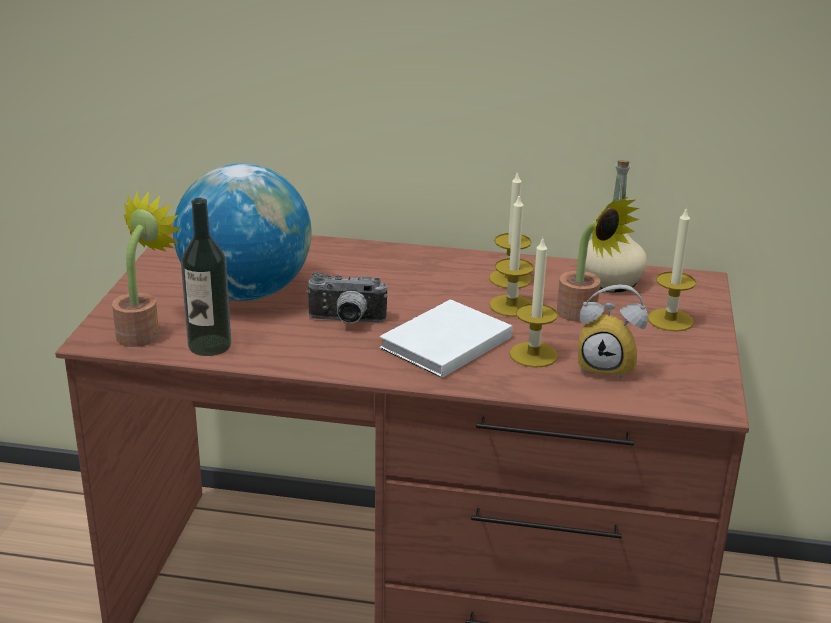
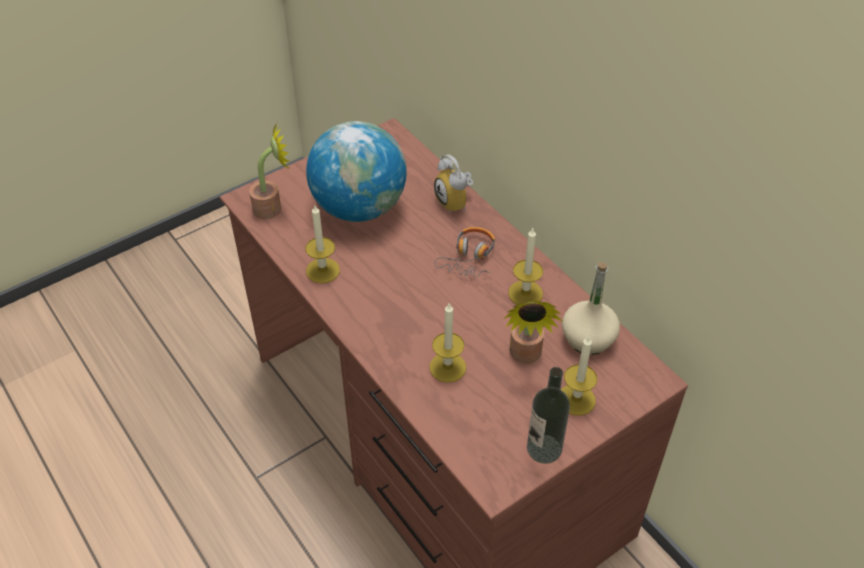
camera: 45 degrees right, 20 degrees up
bottle [181,198,231,356] -> bottle moved to [527,367,570,464]
camera [306,272,388,324] -> none
white book [380,299,512,378] -> none
candle [489,196,534,317] -> candle moved to [306,205,340,283]
alarm clock [578,284,648,380] -> alarm clock moved to [434,154,473,213]
none -> headphones [434,227,495,277]

